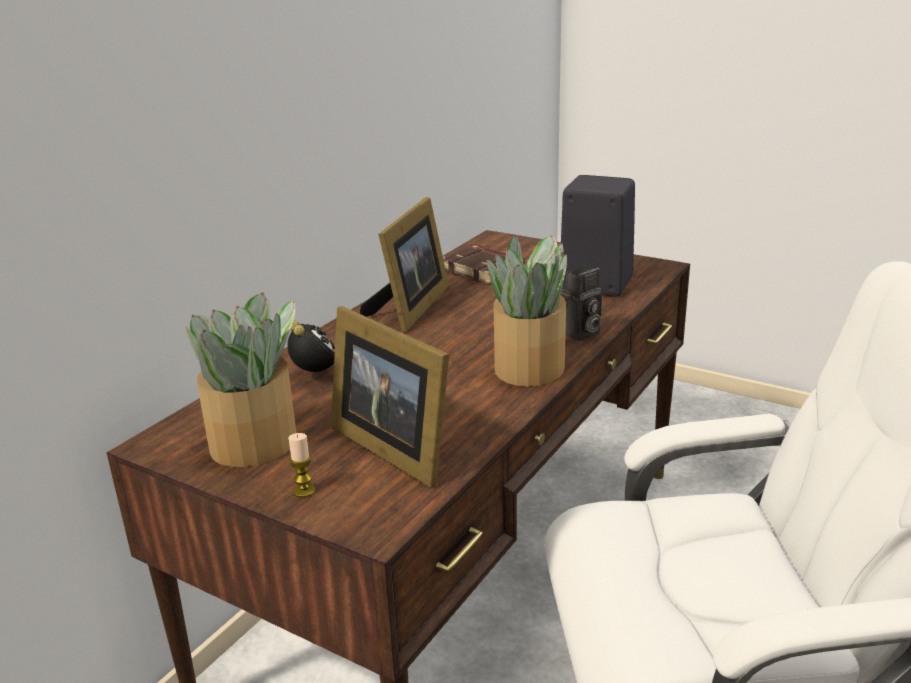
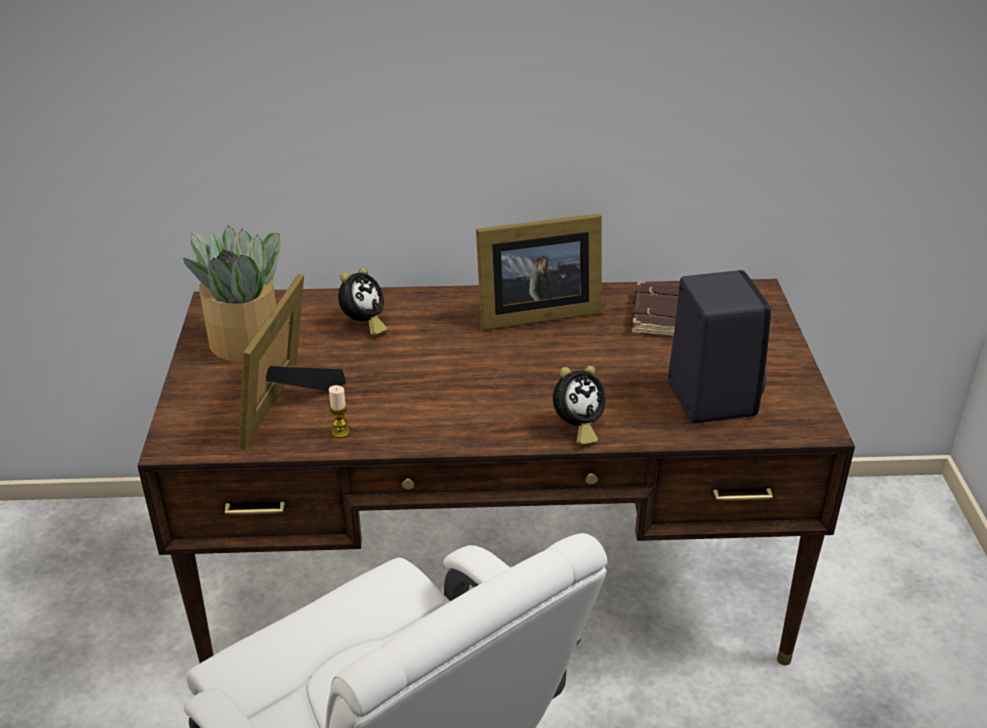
camera: 55 degrees right, 10 degrees up
candle [288,433,316,498] -> candle moved to [329,385,350,438]
potted plant [486,235,567,387] -> none
camera [561,266,602,341] -> alarm clock [553,366,606,445]

